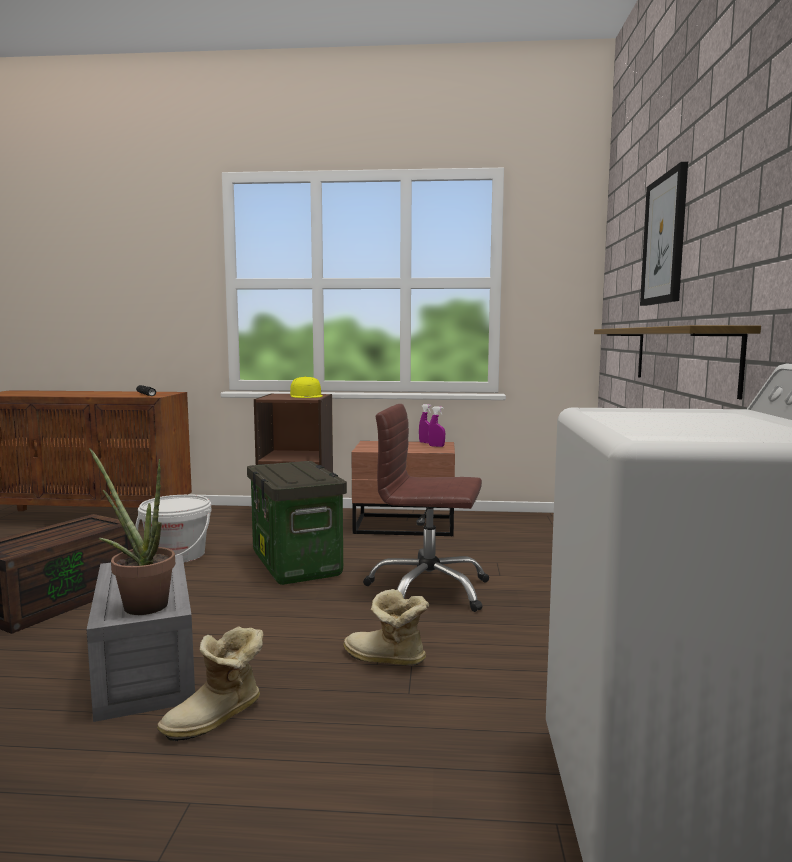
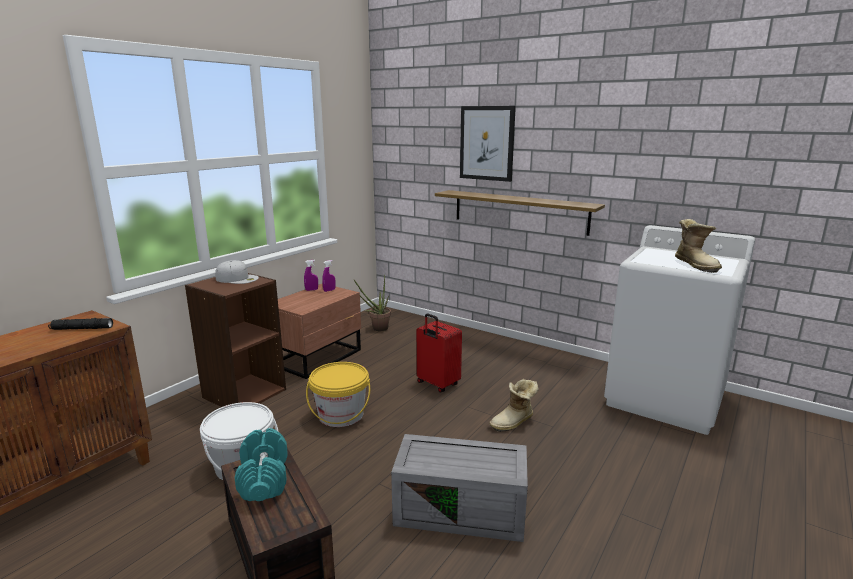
camera: 60 degrees left, 10 degrees up
potted plant [89,448,175,615] -> potted plant moved to [354,275,391,331]
boot [157,626,263,742] -> boot moved to [675,219,722,273]
storage box [247,461,347,585] -> yellow bucket [306,362,370,427]
yellow cap [290,376,323,398] -> white cap [215,260,259,284]
brown office chair [363,404,489,612] -> red suitcase [417,313,462,392]
none -> turquoise dumbbell [235,428,288,501]

